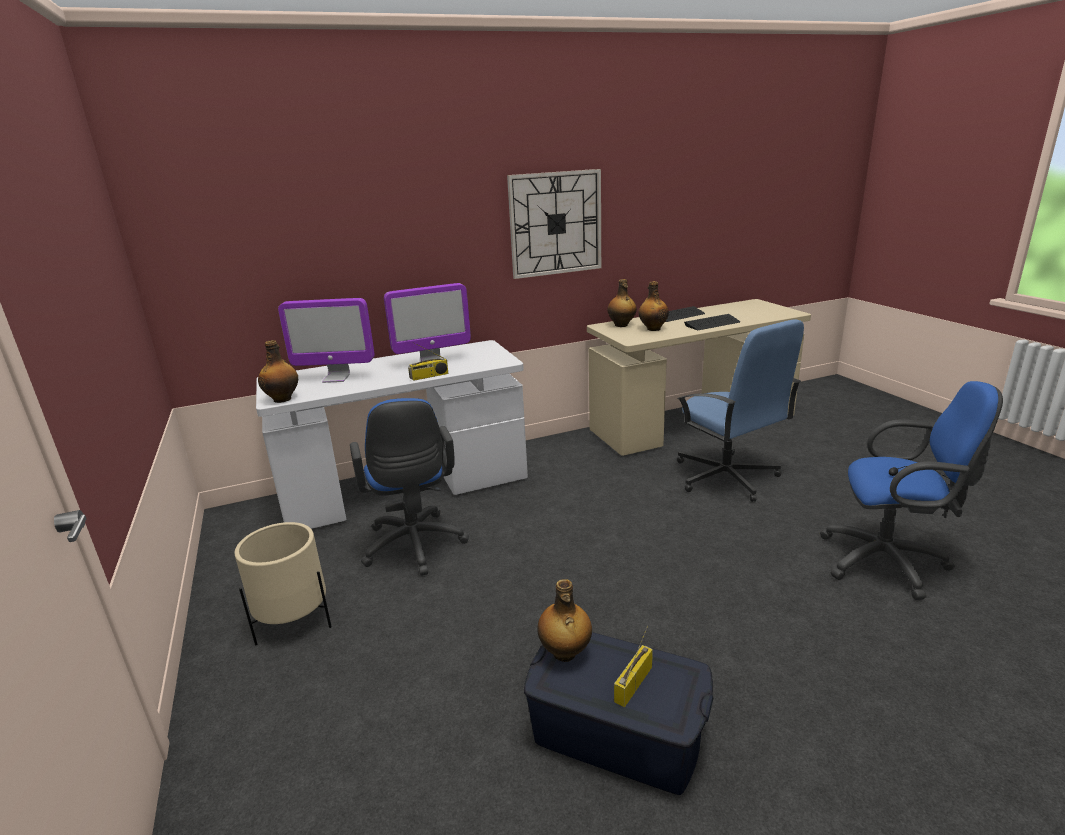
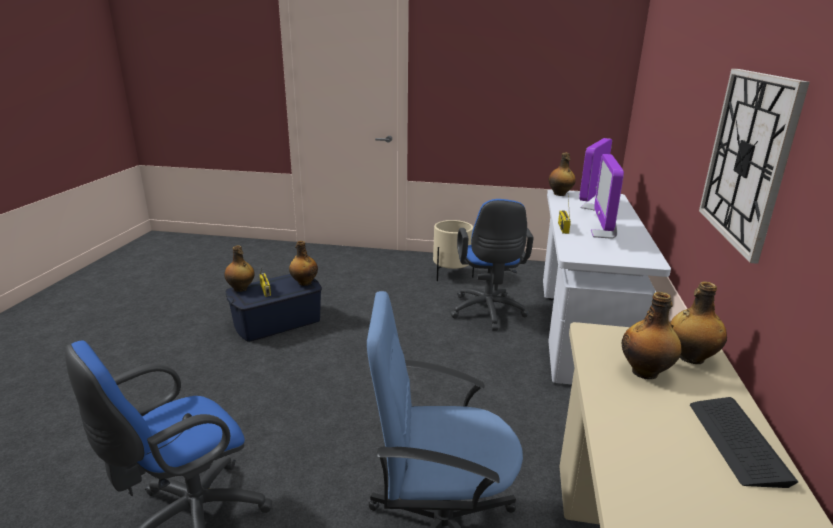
camera: 120 degrees right, 0 degrees up
blue office chair [350,398,469,576] -> blue office chair turned 105 degrees counterclockwise [450,199,534,331]
keyboard [684,314,740,330] -> none
none -> bottle [224,245,255,292]

